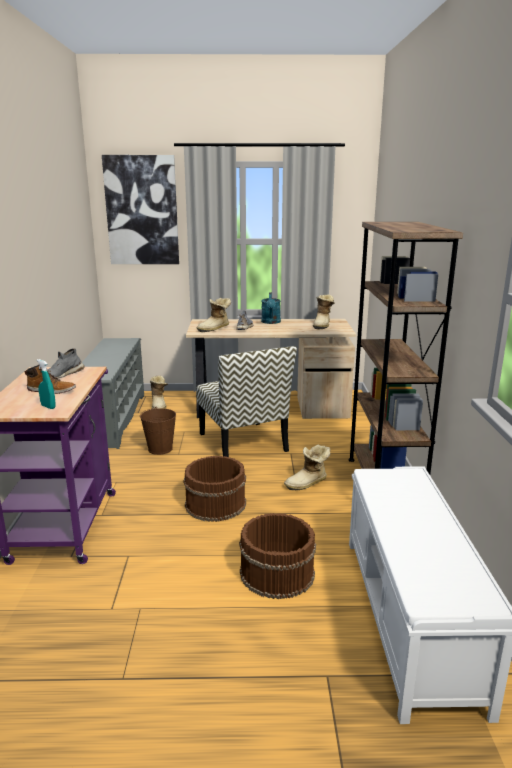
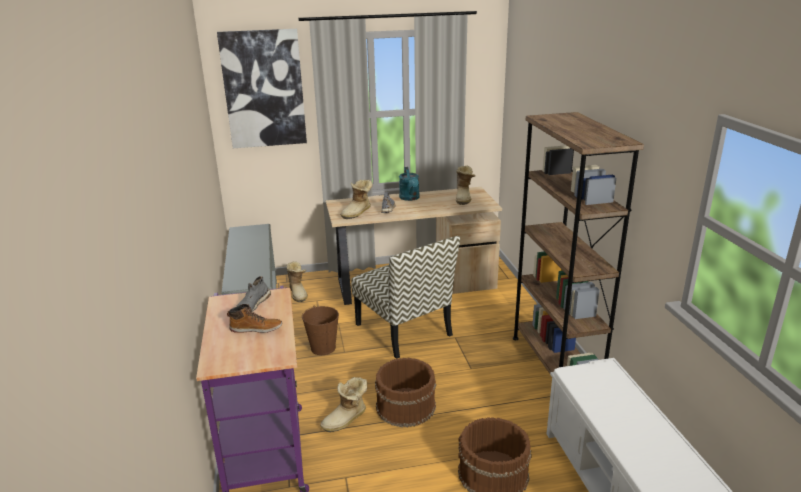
camera: 10 degrees left, 5 degrees up
turquoise spray bottle [37,359,56,409] -> none
boot [284,445,330,490] -> boot moved to [320,377,367,432]

